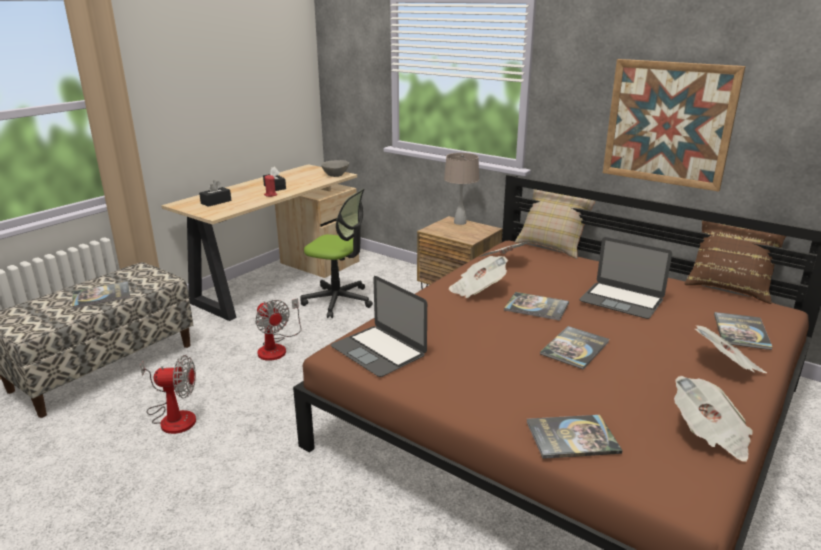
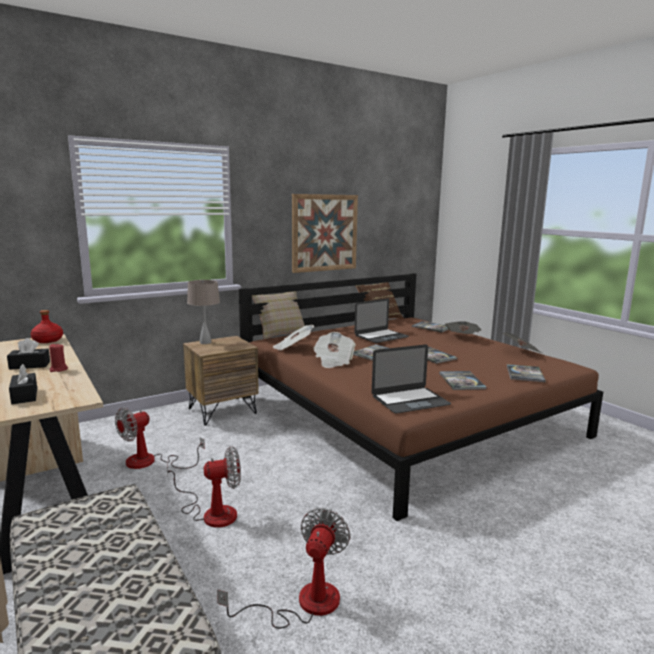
camera: 70 degrees left, 10 degrees down
book [72,281,130,309] -> book moved to [439,371,486,390]
office chair [300,189,373,318] -> fan [115,407,205,469]
grey bowl [321,160,349,177] -> red bottle [31,310,63,343]

